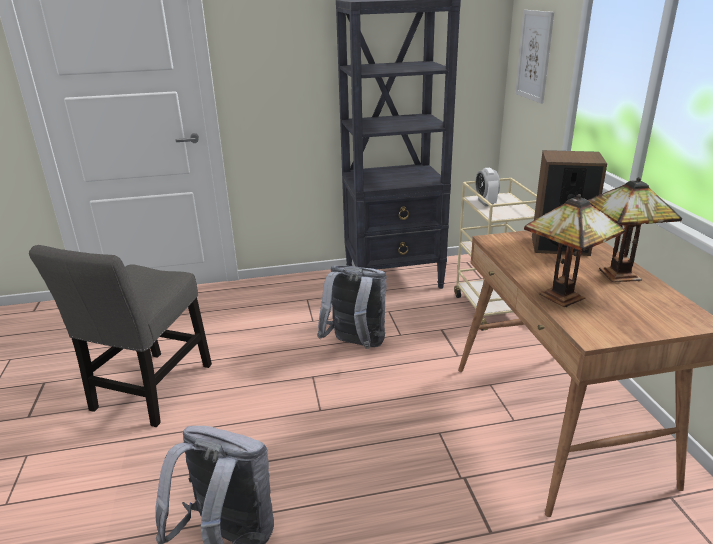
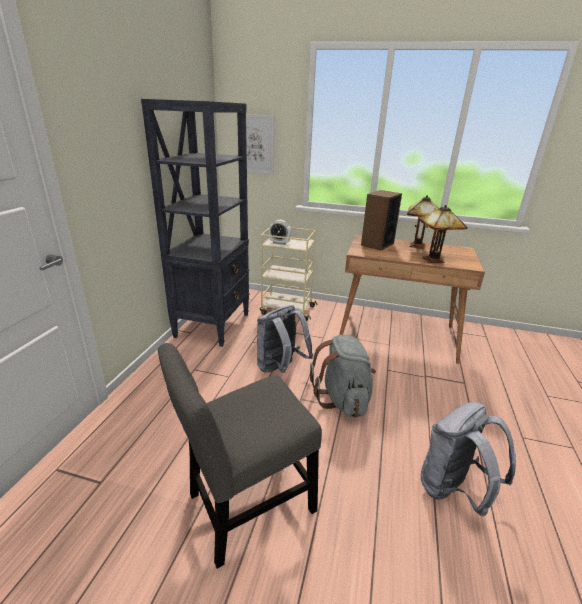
camera: 65 degrees left, 0 degrees up
grey chair [29,245,212,427] -> grey chair turned 105 degrees clockwise [158,343,322,569]
none -> grey backpack [310,335,376,418]

